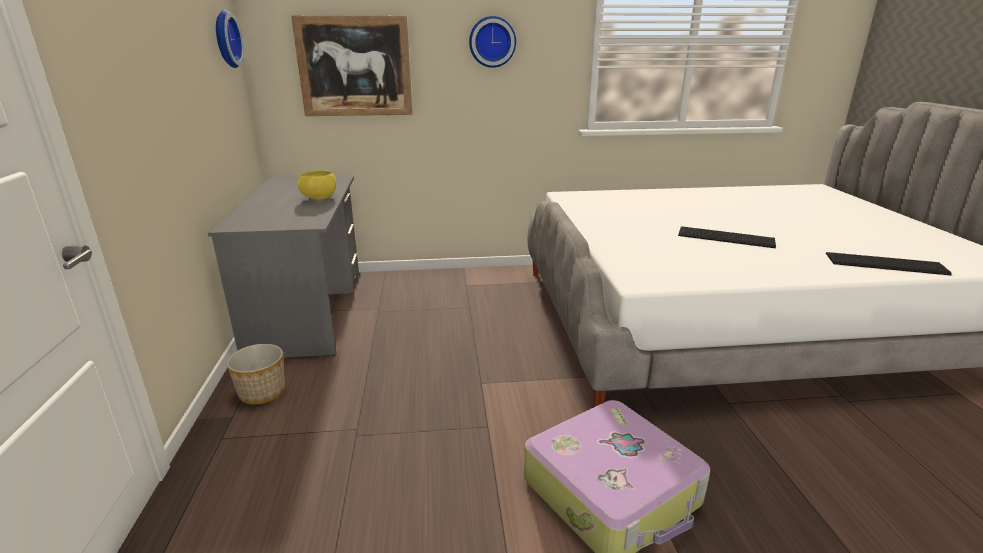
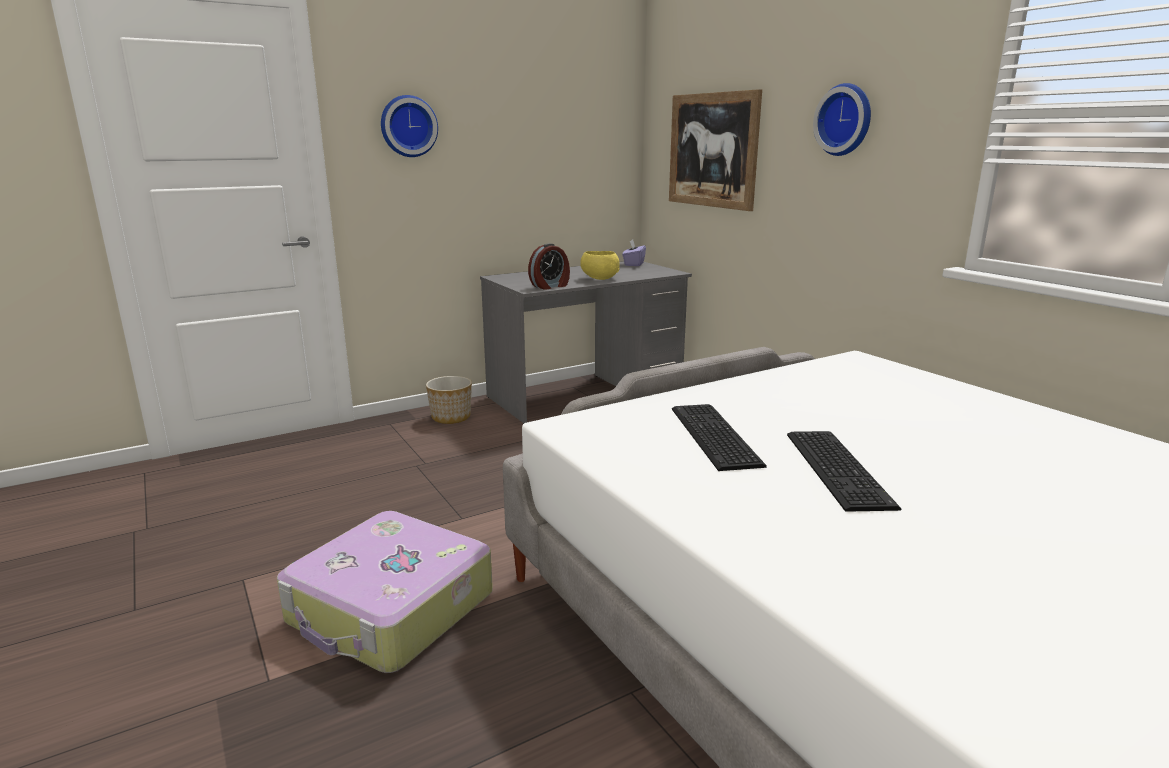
camera: 65 degrees right, 5 degrees down
wall clock [216,10,244,68] -> wall clock moved to [381,95,438,157]
keyboard [826,252,952,276] -> keyboard moved to [672,404,767,471]
none -> alarm clock [528,243,570,290]
none -> purple tissue box [622,240,646,266]

